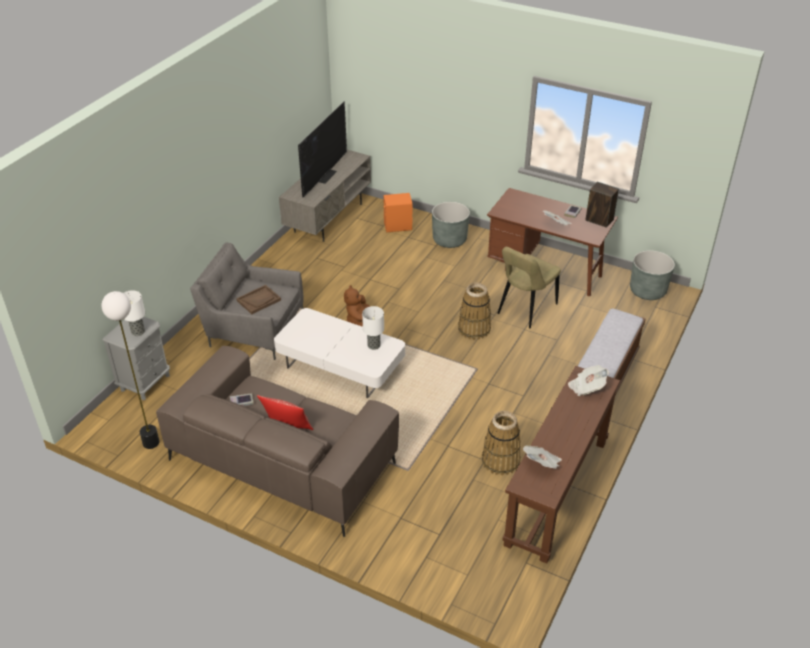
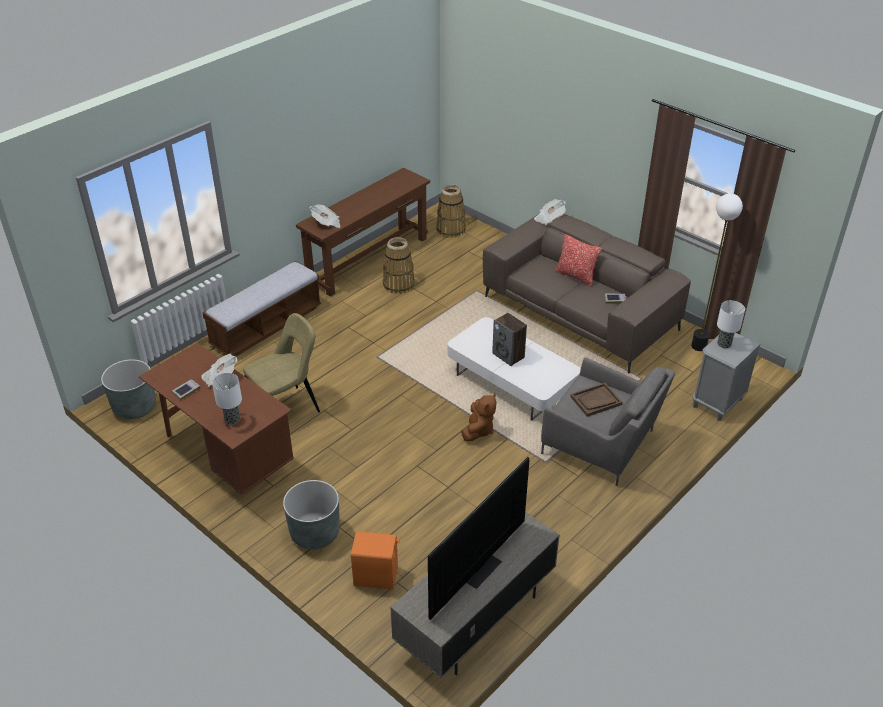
camera: 165 degrees left, 0 degrees up
table lamp [362,306,384,350] -> table lamp moved to [212,373,242,425]
basket [458,283,491,340] -> basket moved to [436,184,466,238]
newspaper [523,445,562,469] -> newspaper moved to [534,199,566,225]
speaker [586,182,619,228] -> speaker moved to [492,313,527,366]

